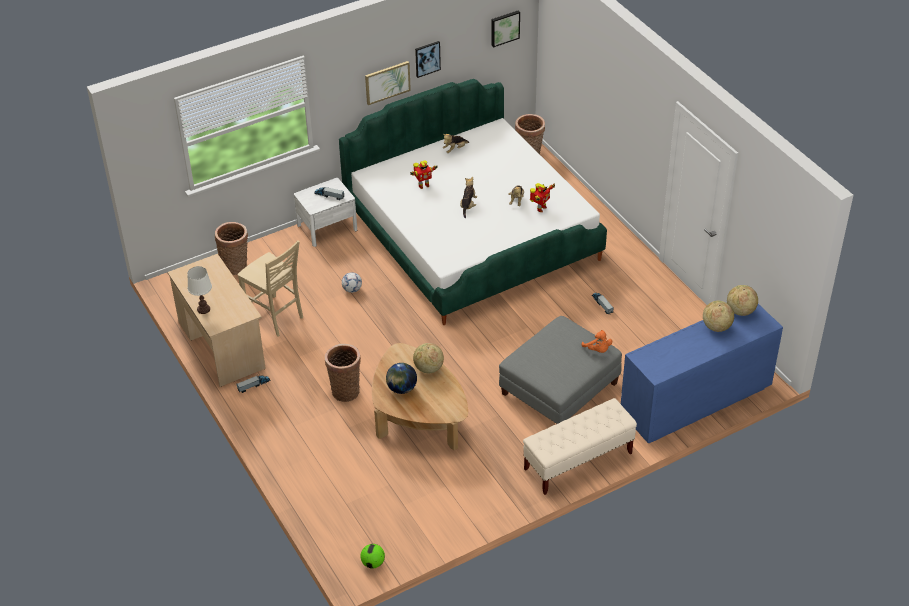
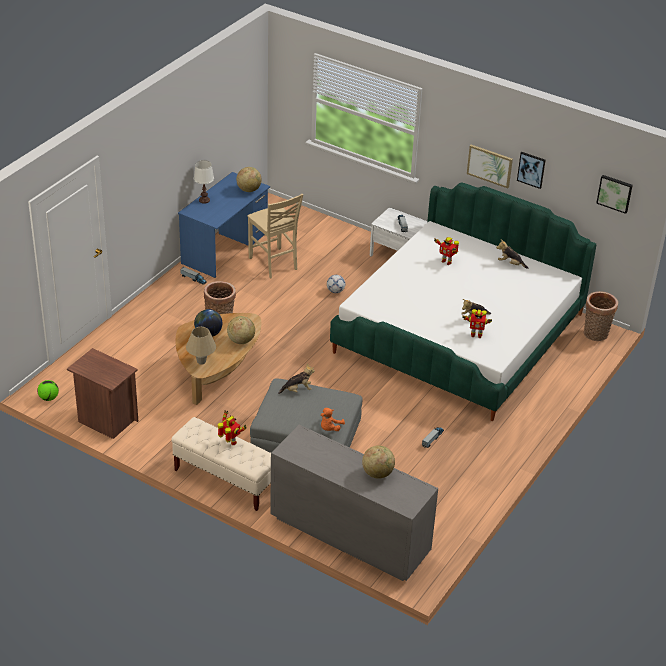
camera: 60 degrees right, 5 degrees down
beige desk [168,254,266,387] -> blue desk [178,172,270,278]
basket [215,222,248,275] -> none
beige chair [237,240,303,337] -> beige chair turned 45 degrees counterclockwise [248,194,303,278]
plush toy [460,176,477,218] -> plush toy moved to [278,363,315,394]
blue dresser [621,304,783,443] -> grey dresser [270,425,438,581]
globe [727,285,758,316] -> globe moved to [236,167,262,192]
none -> brown nightstand [67,348,138,439]
none -> beige table lamp [186,327,216,365]
none -> toy robot [218,410,246,445]

